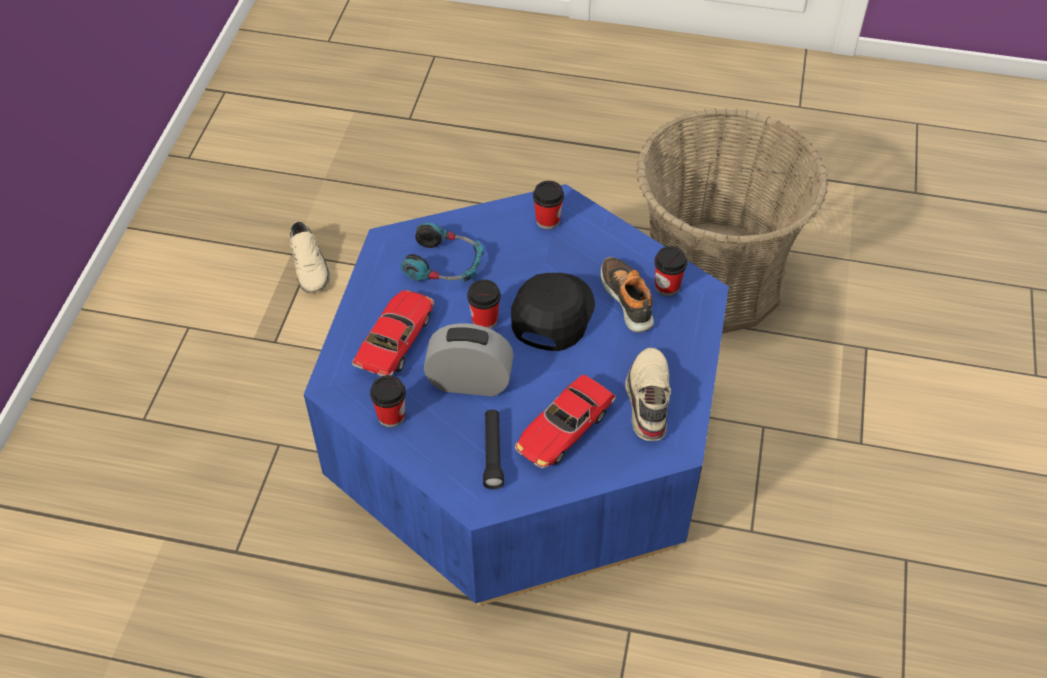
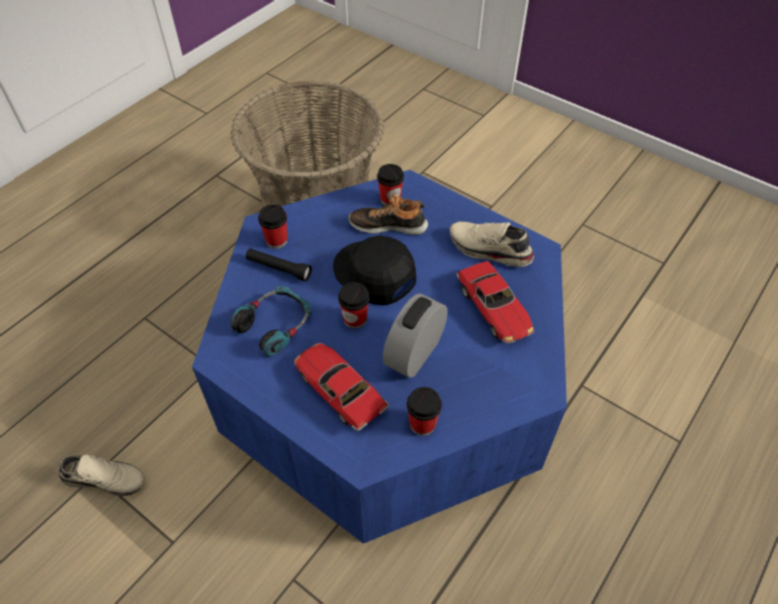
camera: 65 degrees left, 0 degrees up
black flashlight [483,410,504,489] -> black flashlight moved to [246,248,312,282]

